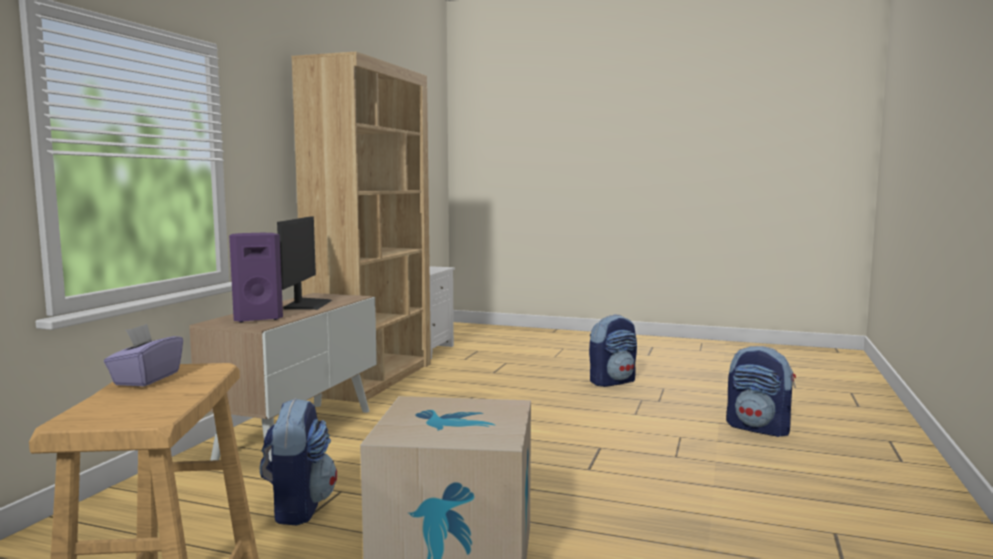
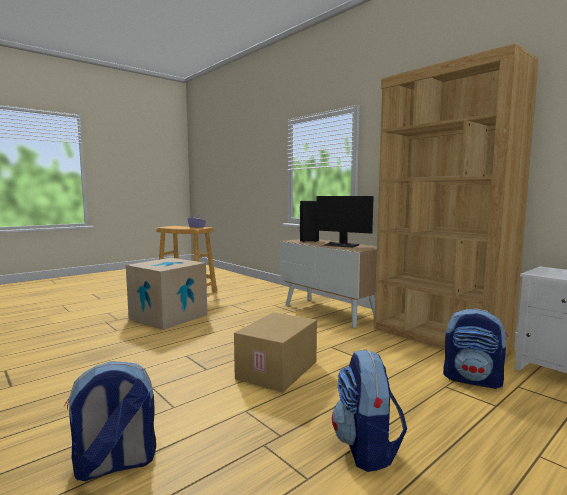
camera: 120 degrees right, 0 degrees up
purple speaker [229,233,283,323] -> black speaker [300,201,319,242]
backpack [260,398,337,525] -> backpack moved to [443,309,508,389]
none -> cardboard box [234,312,317,392]

